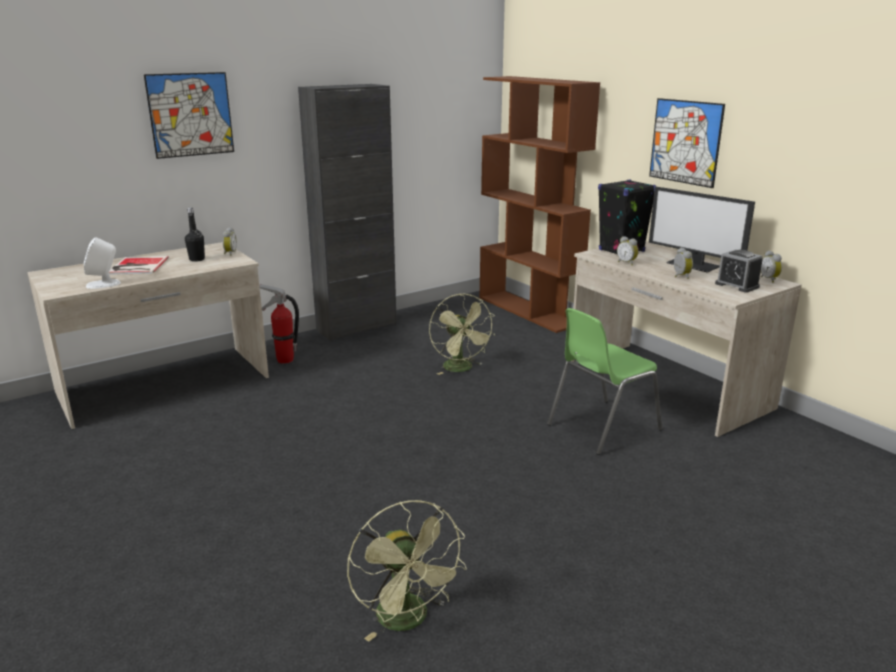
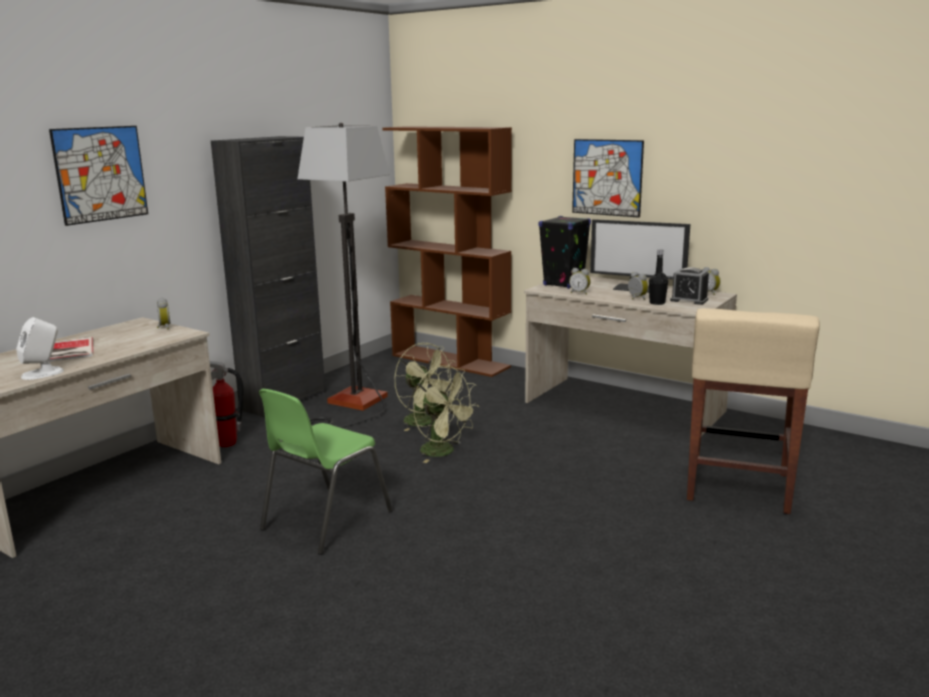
camera: 20 degrees left, 5 degrees down
black bottle [185,207,205,262] -> black bottle moved to [649,249,668,305]
green fan [347,500,467,642] -> green fan moved to [413,365,479,463]
green chair [547,308,662,455] -> green chair moved to [259,389,393,555]
none -> floor lamp [297,123,390,428]
none -> beige stool [687,308,820,514]

